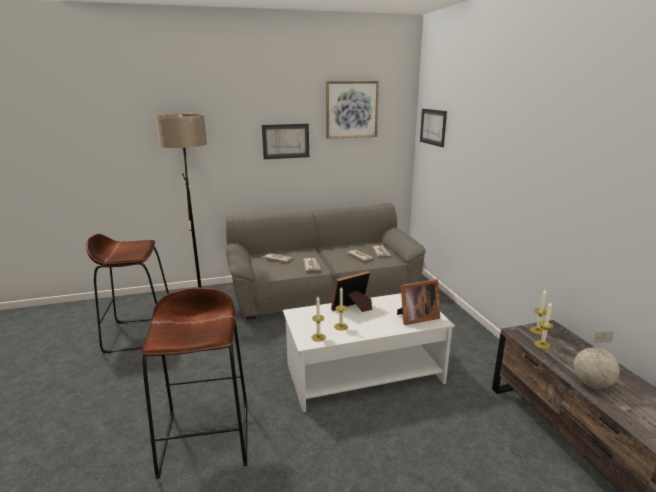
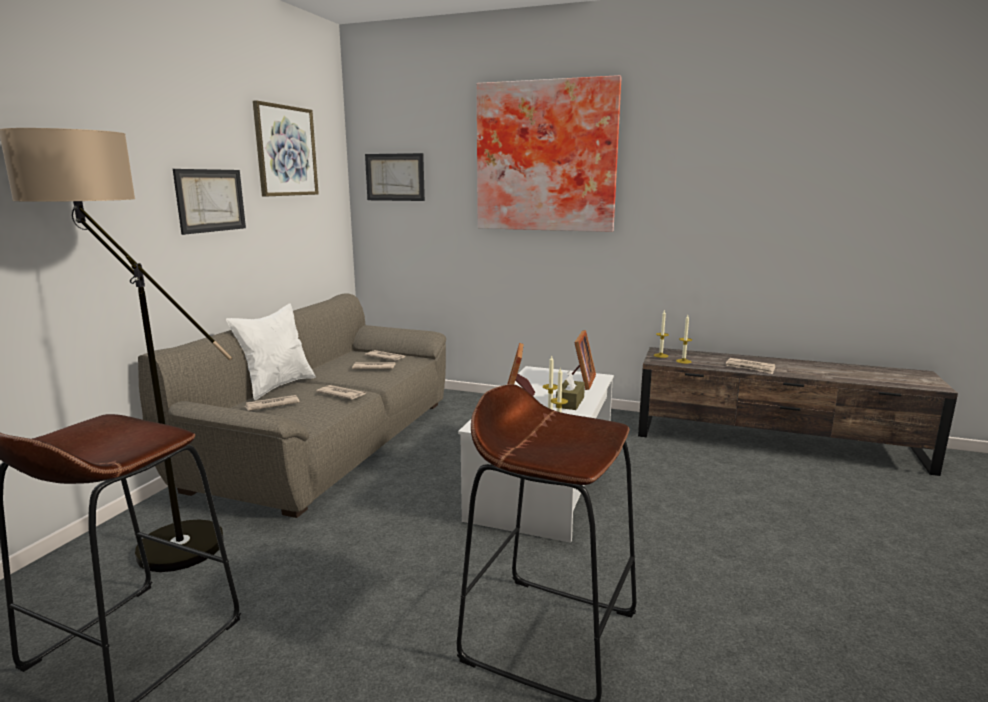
camera: 55 degrees left, 5 degrees down
globe [573,332,620,389] -> newspaper [726,358,775,374]
none -> white pillow [226,303,316,400]
none -> picture [477,75,622,232]
none -> brown tissue box [556,371,585,410]

